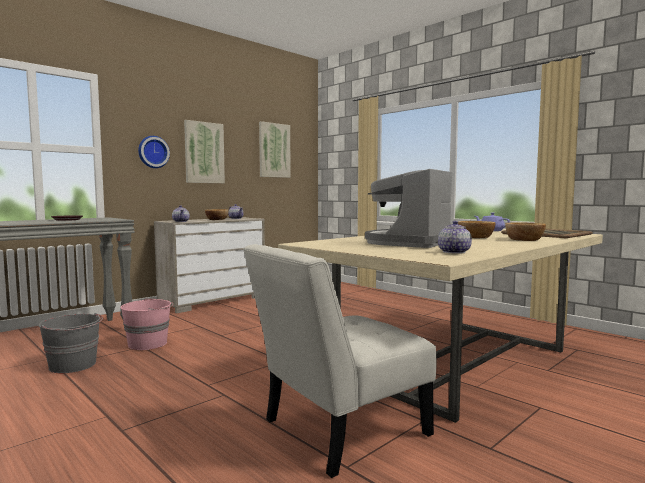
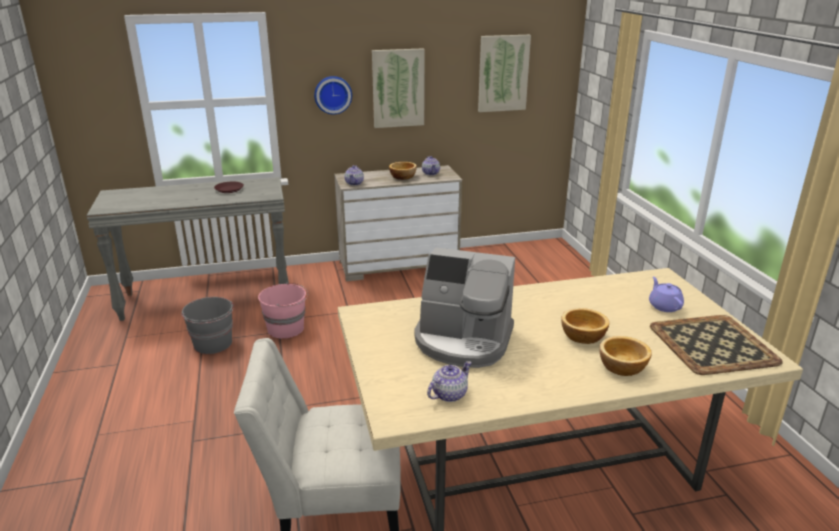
camera: 30 degrees right, 20 degrees up
coffee machine [365,169,452,248] -> coffee machine turned 135 degrees counterclockwise [414,247,515,368]

